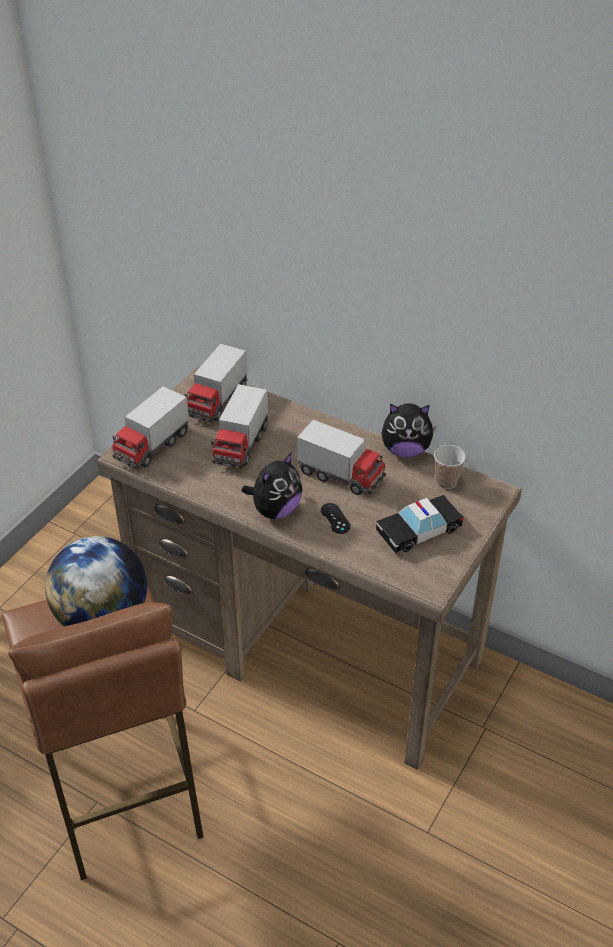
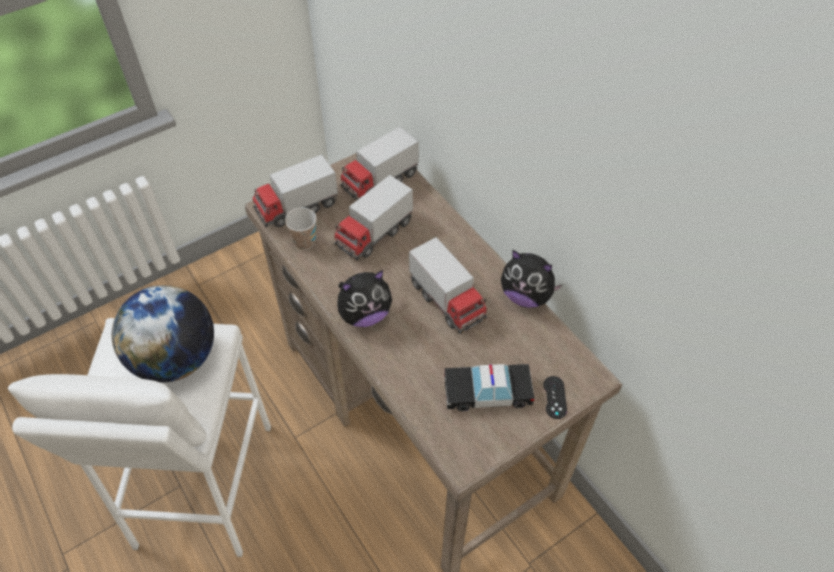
camera: 25 degrees right, 10 degrees up
brown stool [2,583,203,880] -> white stool [8,318,271,557]
black game controller [321,503,350,534] -> black game controller moved to [543,376,567,419]
cup [434,445,466,489] -> cup moved to [285,208,317,250]

